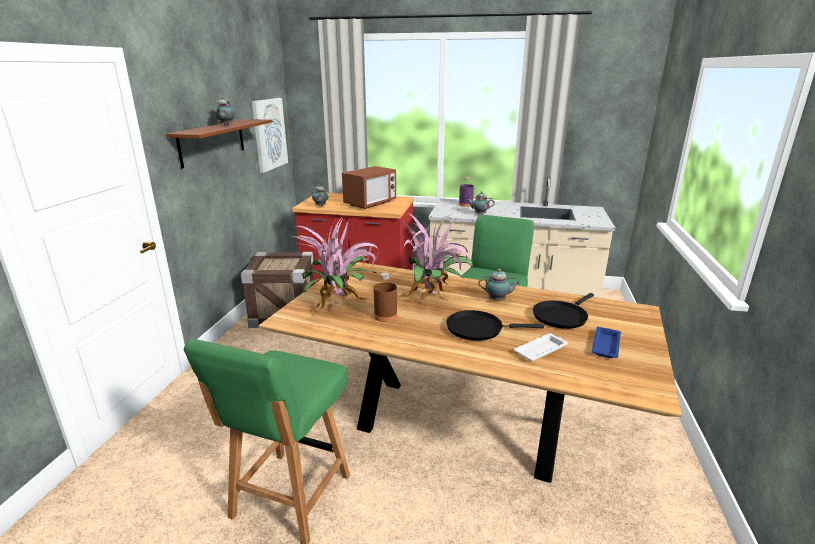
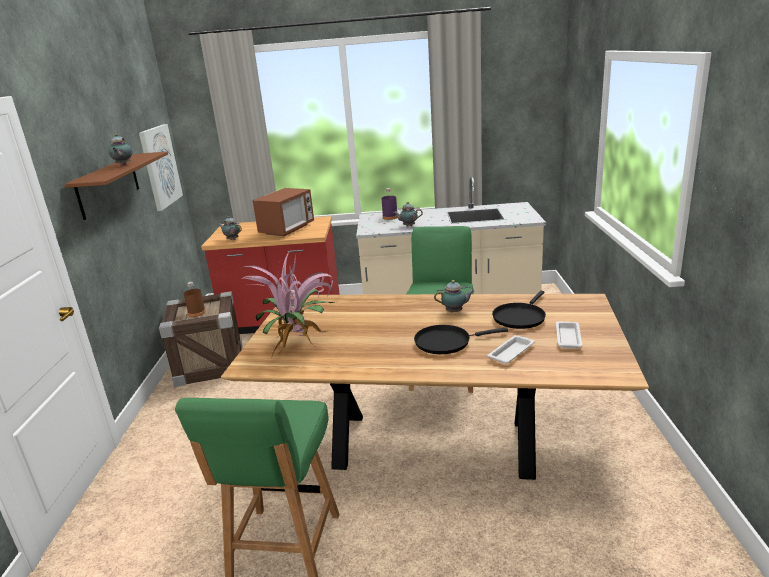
camera: 10 degrees left, 0 degrees up
brown bottle [374,273,398,322] -> brown bottle moved to [184,282,206,317]
potted plant [392,214,473,303] -> none
blue tray [592,327,621,358] -> white tray [556,321,583,349]

